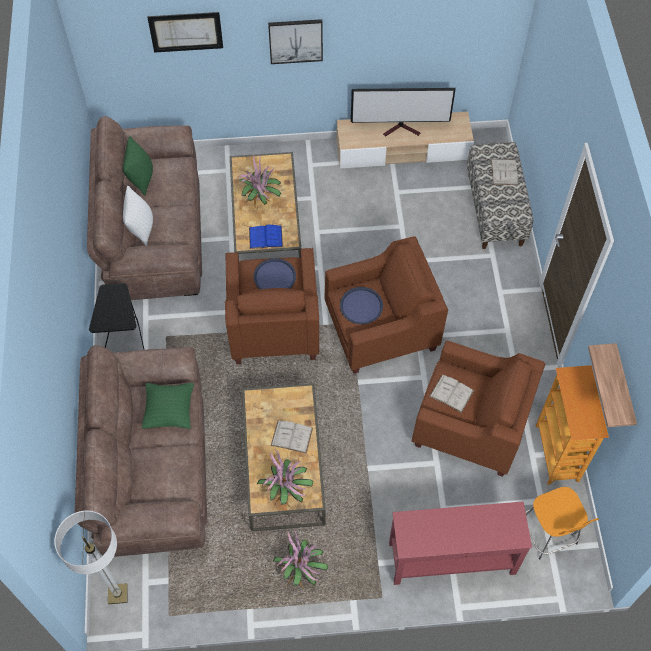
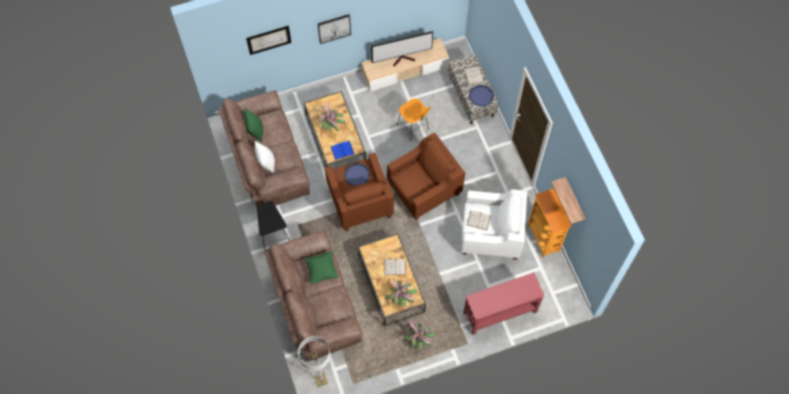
camera: 15 degrees left, 5 degrees up
blue tray [340,287,383,324] -> blue tray moved to [469,85,494,107]
brown armchair [412,341,545,477] -> white armchair [461,189,527,260]
orange stool [526,487,599,560] -> orange stool moved to [397,98,431,141]

